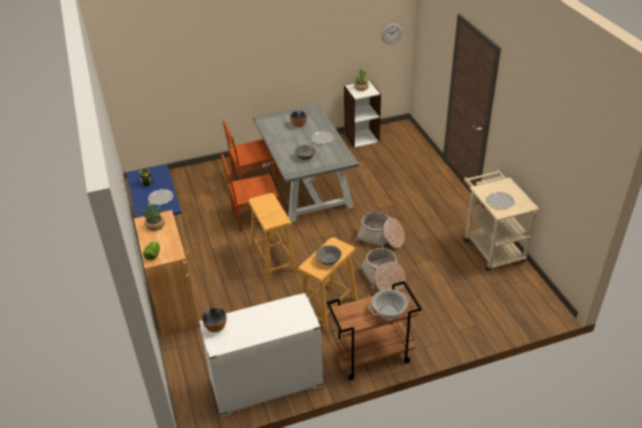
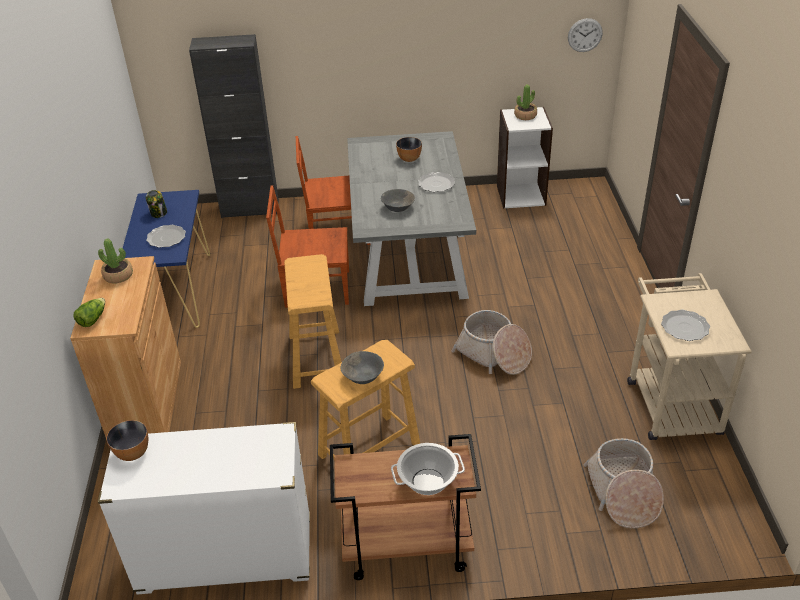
camera: 15 degrees right, 0 degrees up
basket [359,248,406,291] -> basket moved to [583,438,664,528]
none -> black cabinet [189,34,279,218]

